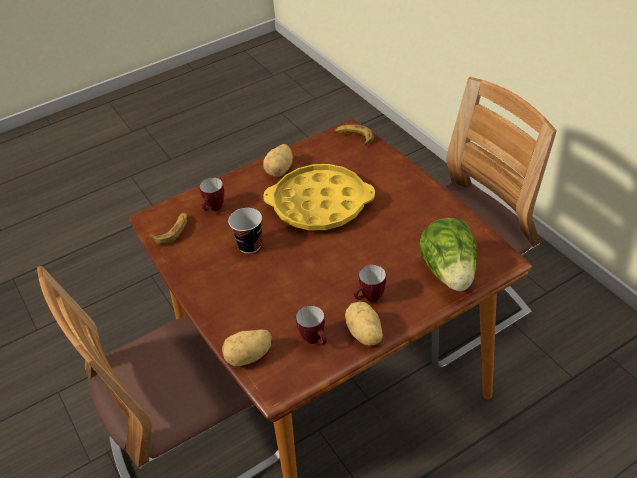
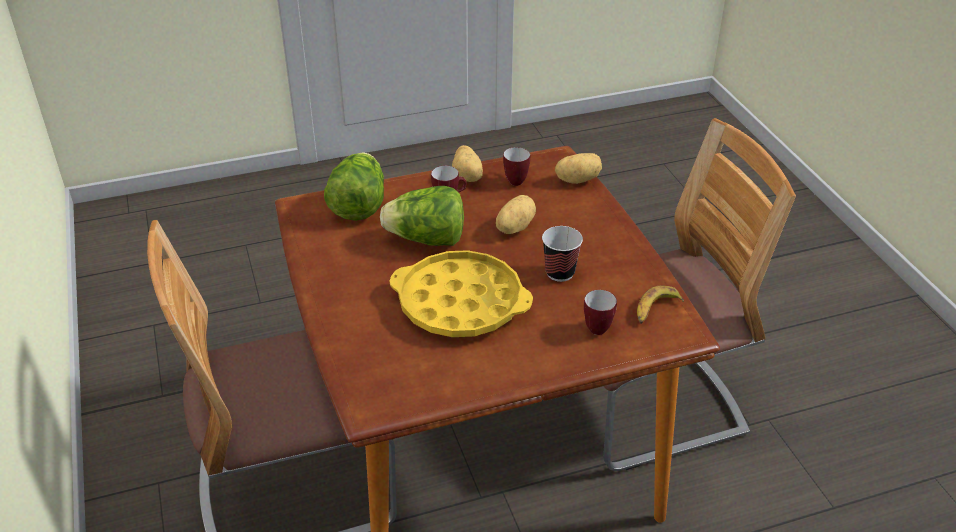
camera: 170 degrees left, 5 degrees down
potato [263,144,293,177] -> potato moved to [496,195,536,234]
banana [335,124,374,145] -> none
none -> lettuce [380,186,464,246]

